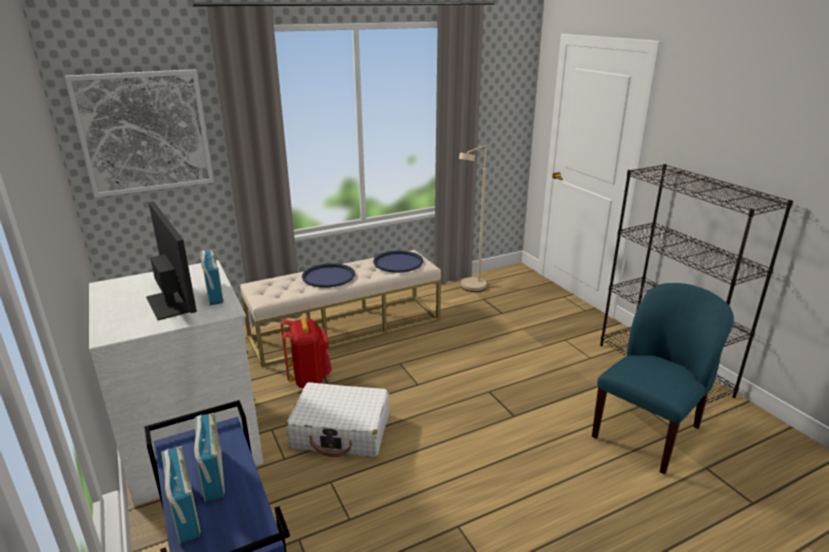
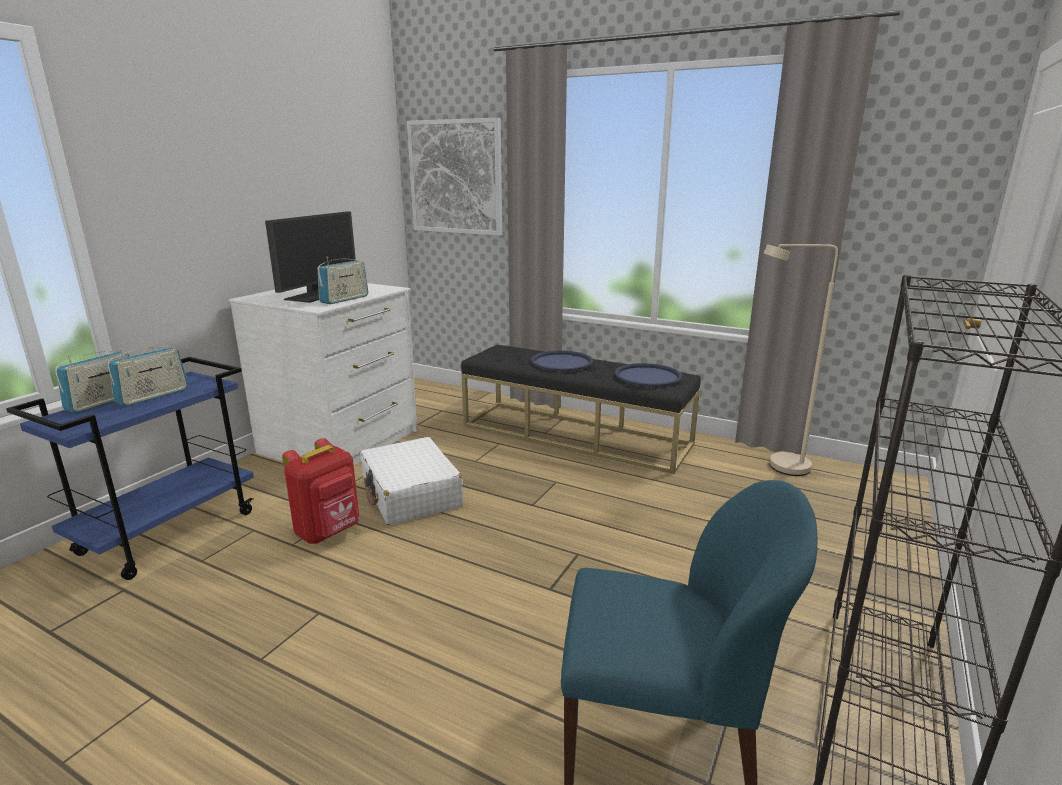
camera: 55 degrees right, 5 degrees down
beige bench [240,250,441,367] -> black bench [461,345,701,474]
red backpack [281,318,332,388] -> red backpack moved to [282,438,359,544]

